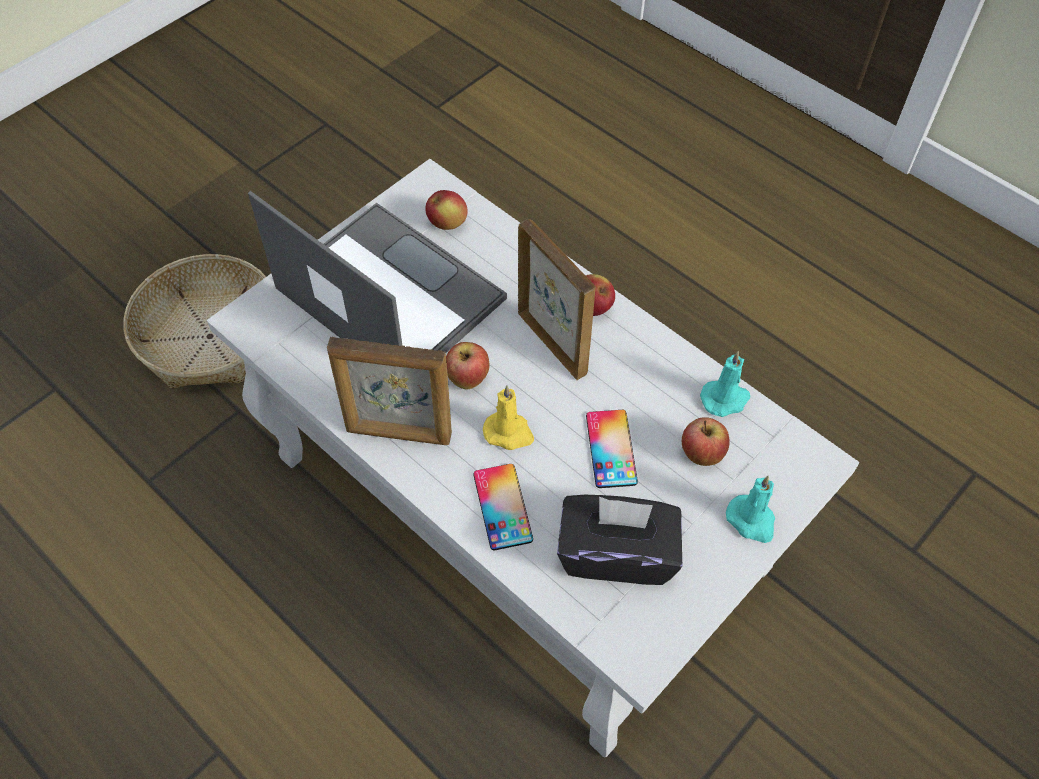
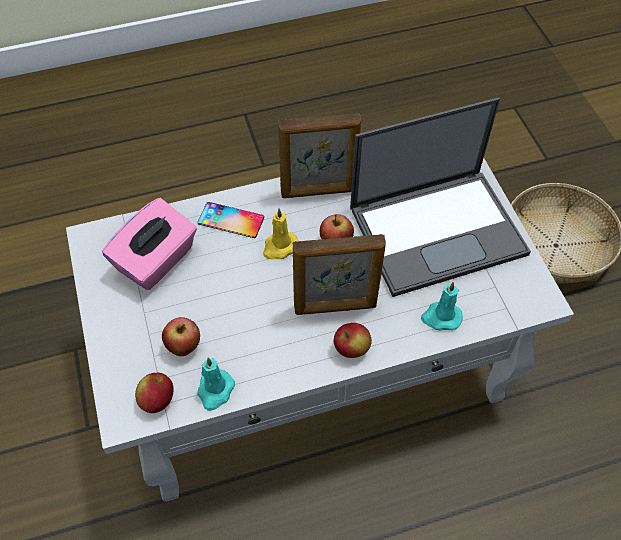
camera: 120 degrees right, 0 degrees up
picture frame [327,337,452,445] -> picture frame turned 135 degrees counterclockwise [278,113,361,198]
apple [425,190,468,230] -> apple moved to [135,373,174,413]
black tissue box [557,495,682,585] -> pink tissue box [102,198,197,290]
phone [586,410,638,488] -> none
turquoise candle [726,476,775,543] -> turquoise candle moved to [421,282,463,330]

